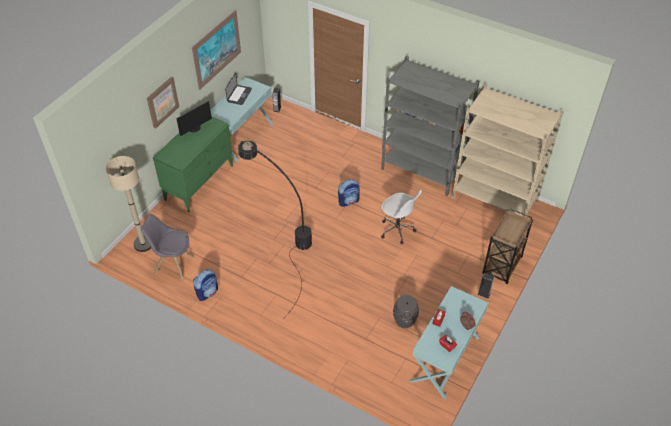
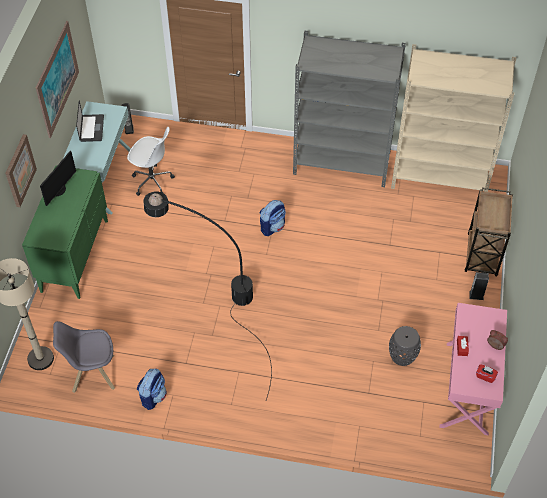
camera: 20 degrees left, 5 degrees up
white office chair [381,190,422,244] -> white office chair moved to [127,127,175,196]
turquoise desk [410,286,488,399] -> pink desk [439,303,507,436]

